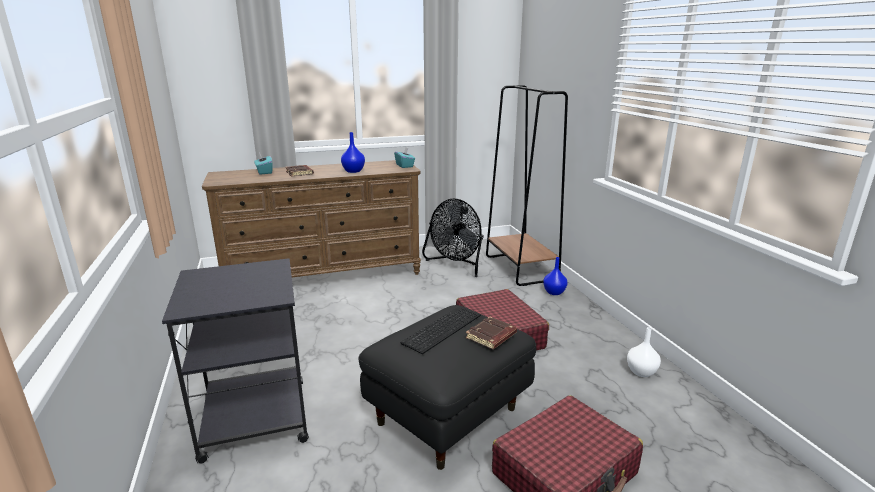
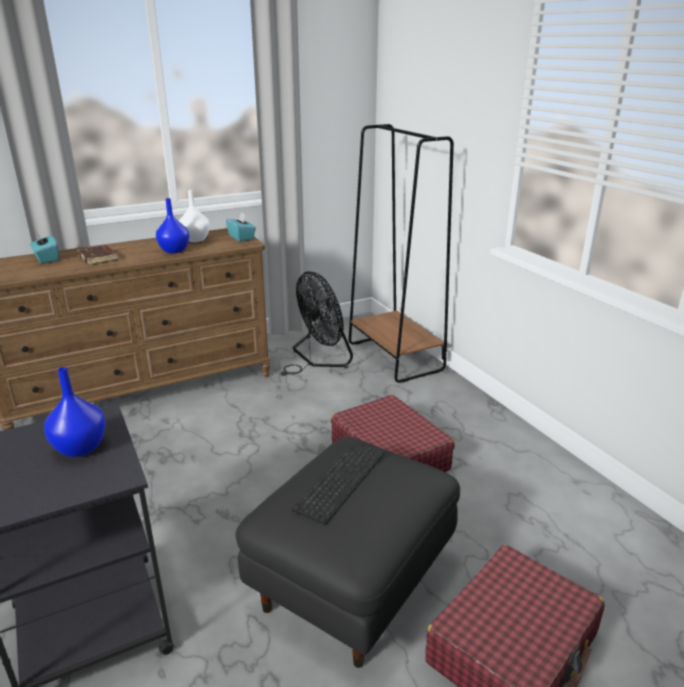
camera: 10 degrees left, 5 degrees up
black fan [422,199,484,277] -> black fan turned 150 degrees counterclockwise [279,271,353,376]
brown book [466,316,517,349] -> none
blue vase [543,257,567,295] -> blue vase moved to [44,367,106,457]
white vase [627,327,661,377] -> white vase moved to [179,190,210,242]

